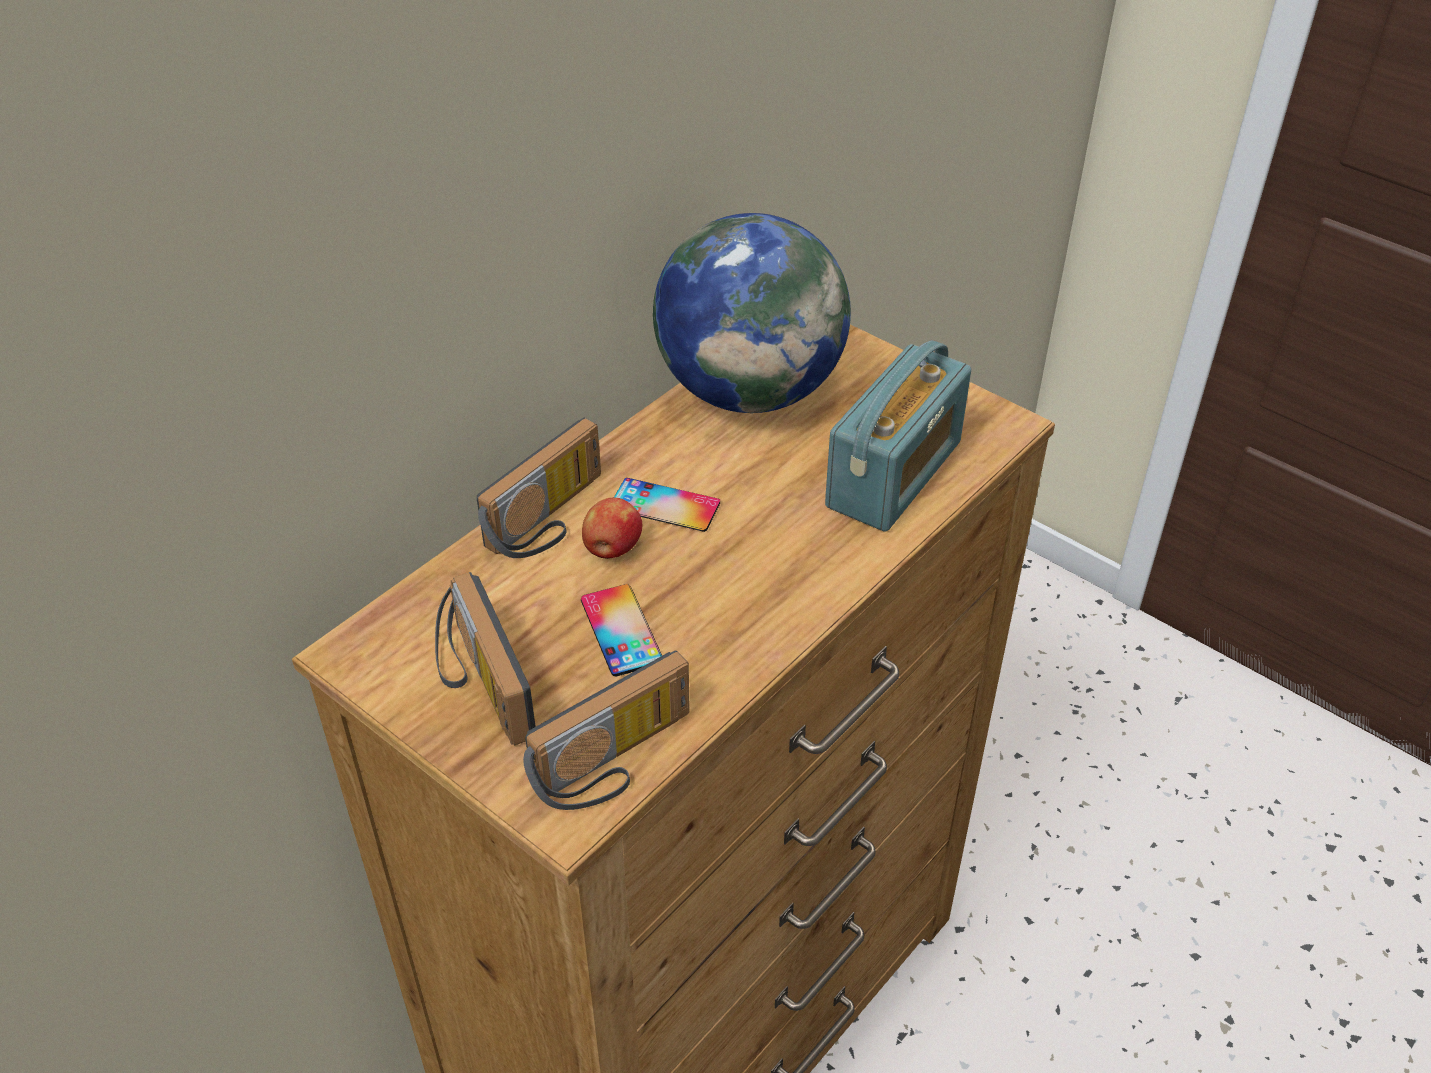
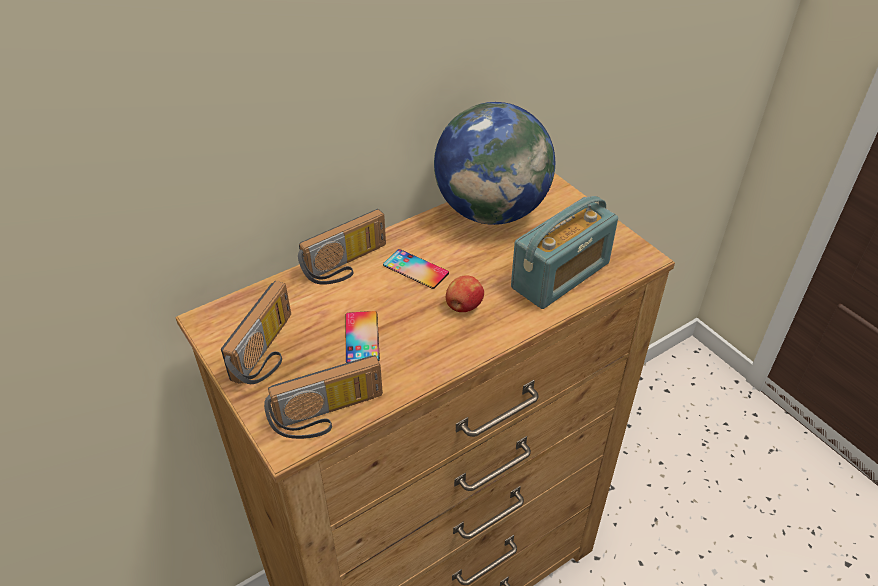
camera: 15 degrees right, 0 degrees up
radio [435,572,536,746] -> radio turned 150 degrees counterclockwise [221,281,291,384]
apple [582,498,642,559] -> apple moved to [446,275,484,312]

